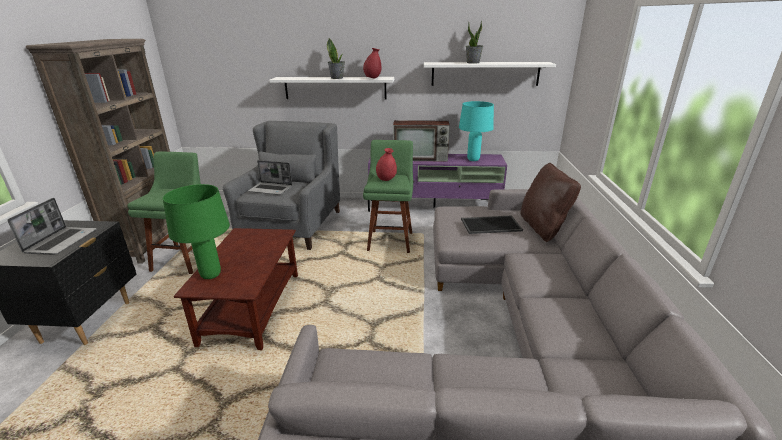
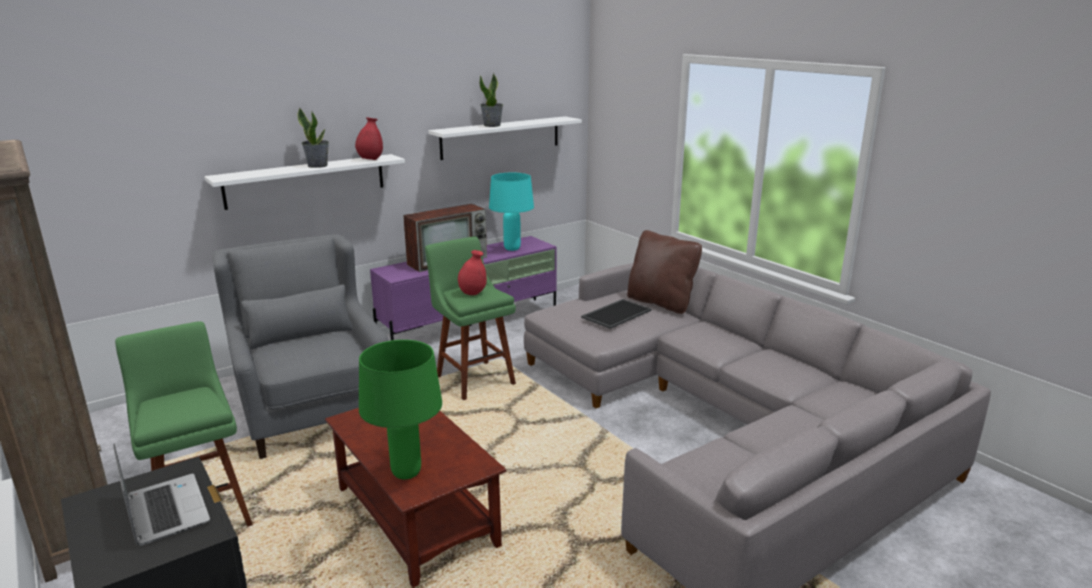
camera: 40 degrees left, 5 degrees down
laptop [248,160,292,195] -> none

